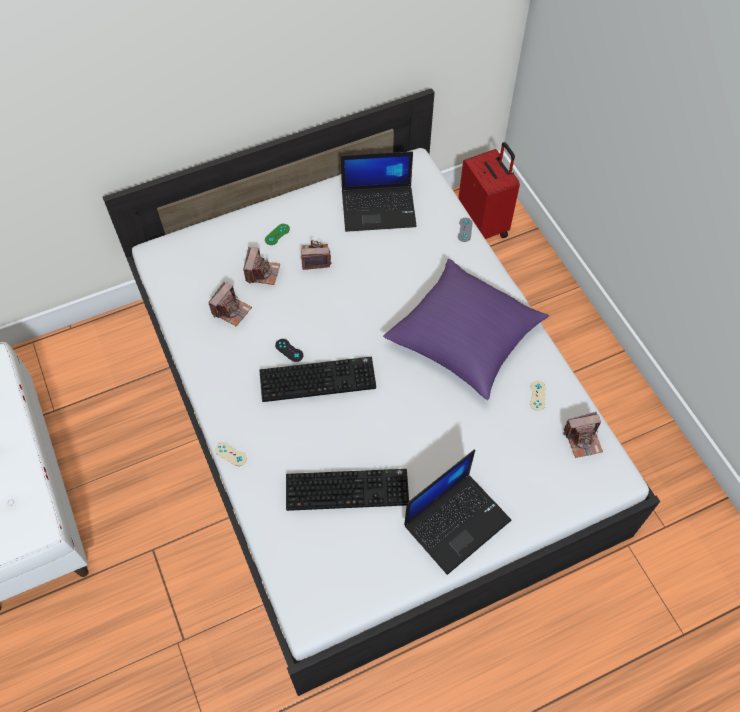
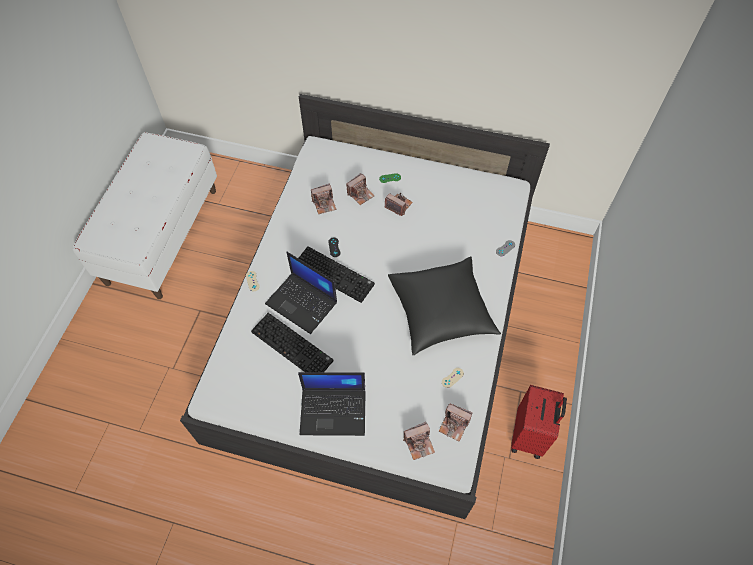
camera: 40 degrees right, 0 degrees up
laptop [341,151,417,232] -> laptop moved to [265,252,337,334]
purple pillow [383,259,549,400] -> black pillow [388,256,501,355]
red suitcase [458,142,520,239] -> red suitcase moved to [511,385,567,459]
none -> camera [403,422,435,460]

